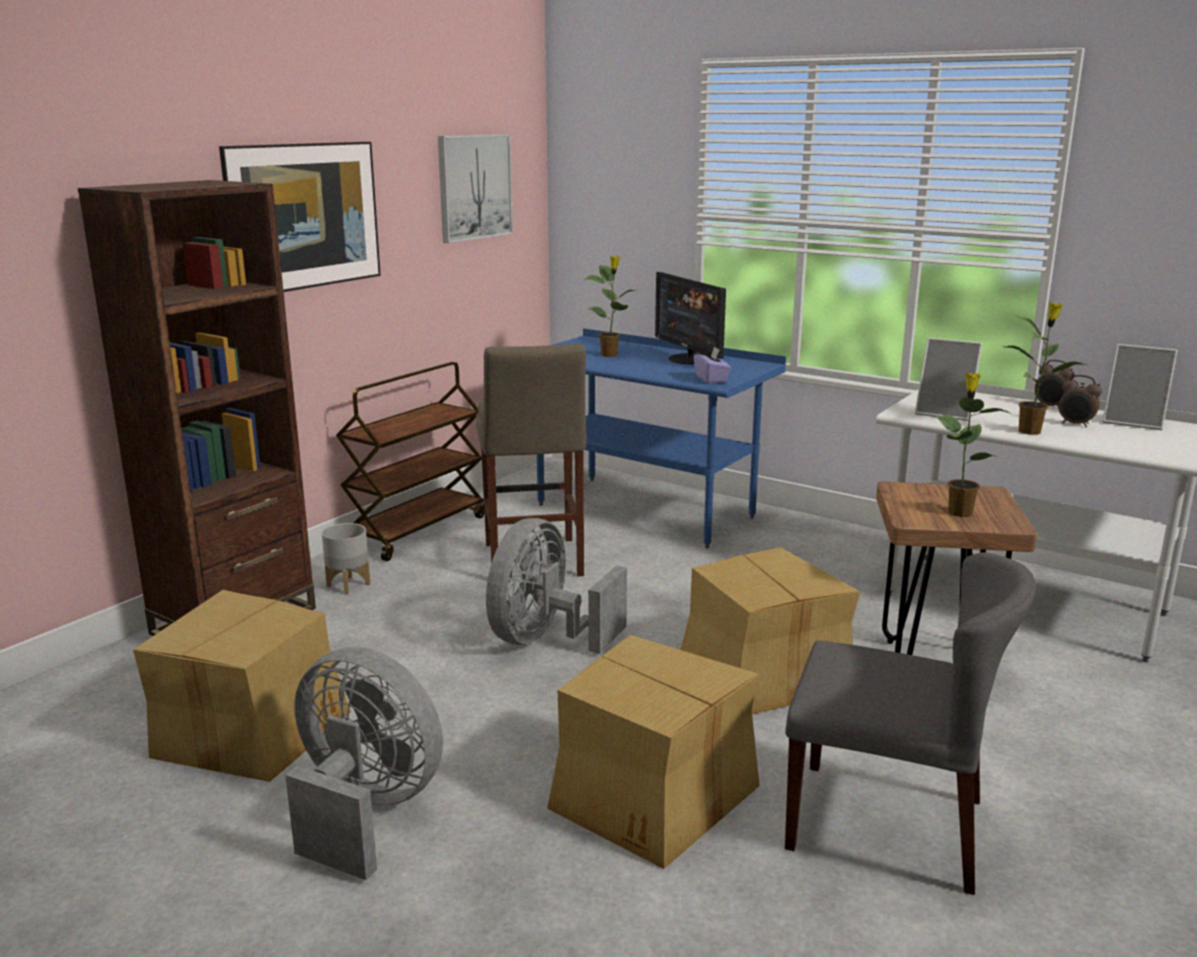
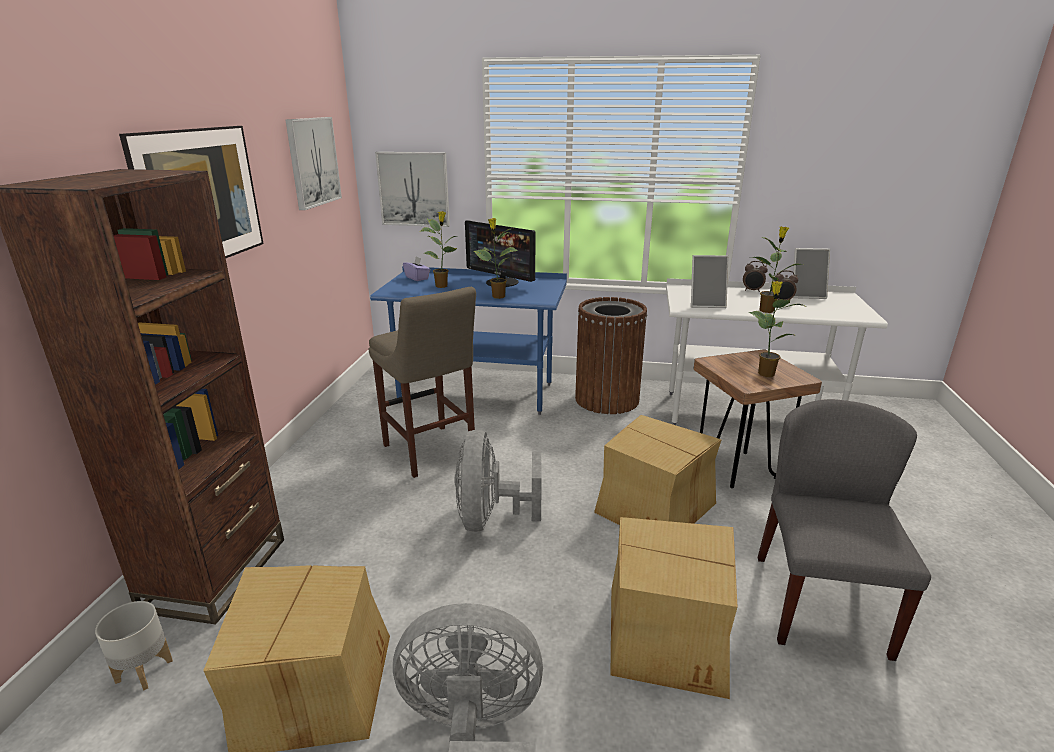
camera: 25 degrees left, 5 degrees up
grey planter [322,523,370,594] -> grey planter moved to [95,601,173,690]
brown cart [336,362,484,561] -> none
purple tissue box [694,346,731,384] -> purple tissue box moved to [403,257,430,281]
grey chair [785,553,1036,895] -> grey chair turned 75 degrees counterclockwise [758,399,931,661]
none -> picture [375,152,450,227]
none -> potted plant [474,218,518,299]
none -> brown trash can [575,297,647,414]

